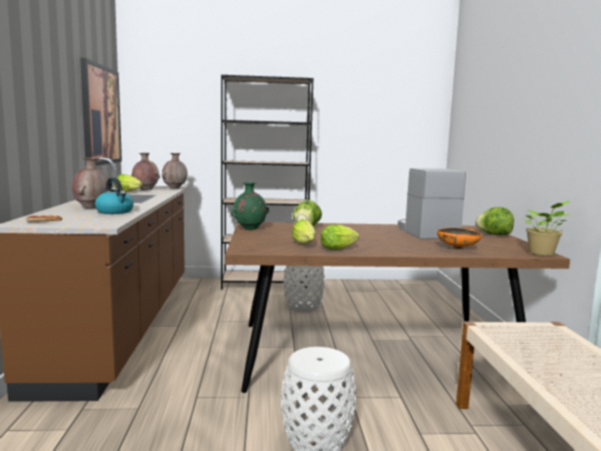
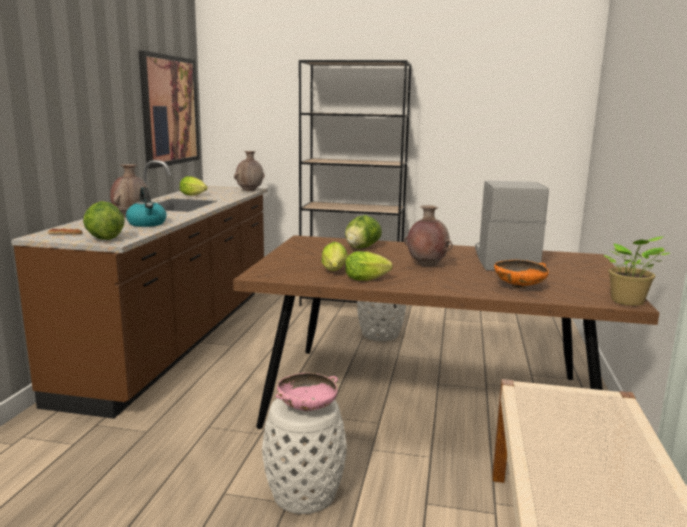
camera: 15 degrees right, 5 degrees up
brown vase [131,153,160,190] -> brown vase moved to [404,205,453,266]
green vase [231,182,269,230] -> none
lettuce [475,207,514,235] -> lettuce moved to [83,201,125,240]
none -> pink bowl [276,373,338,411]

